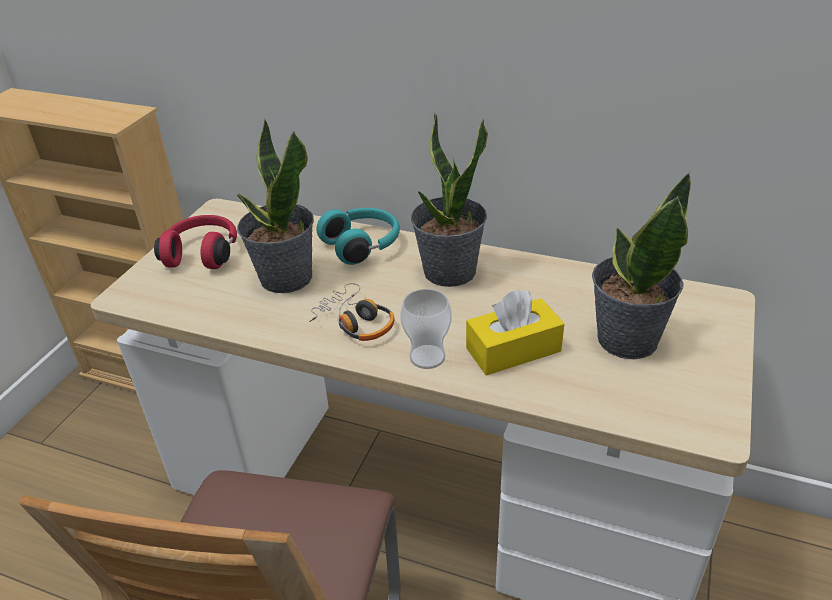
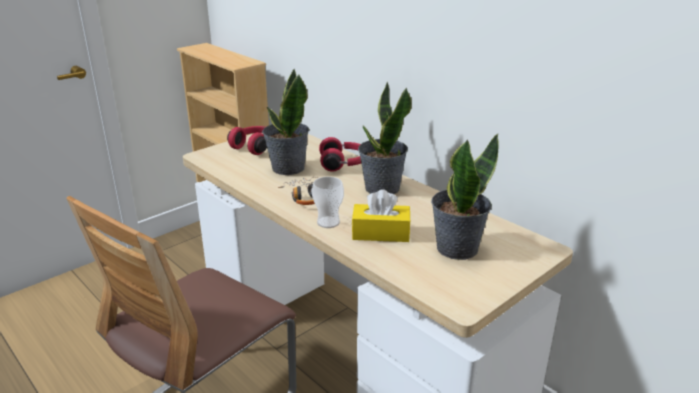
camera: 25 degrees right, 10 degrees down
turquoise headphones [316,208,400,265] -> red headphones [319,137,361,172]

